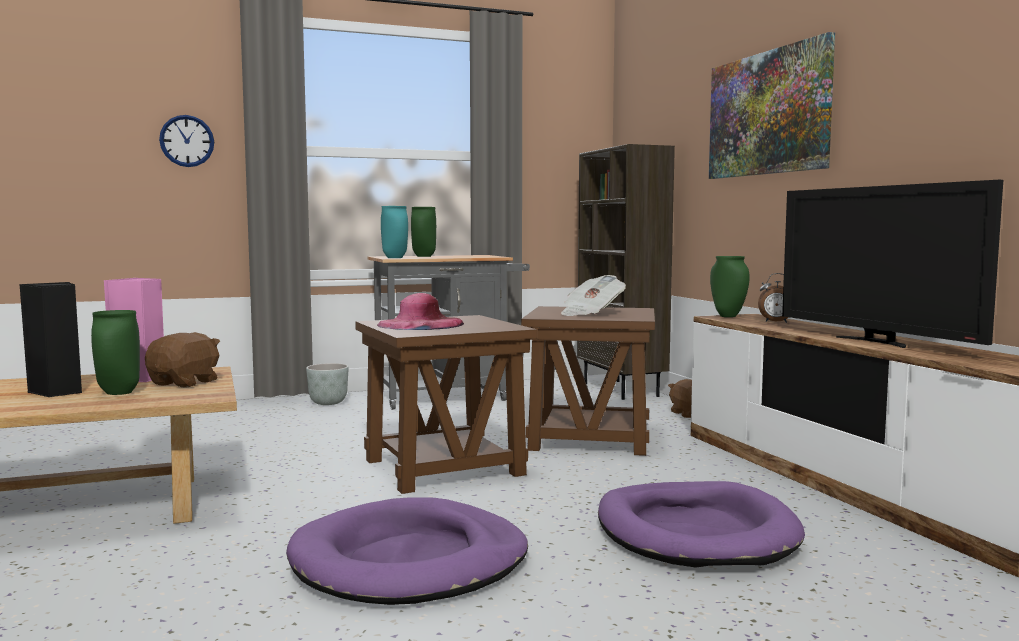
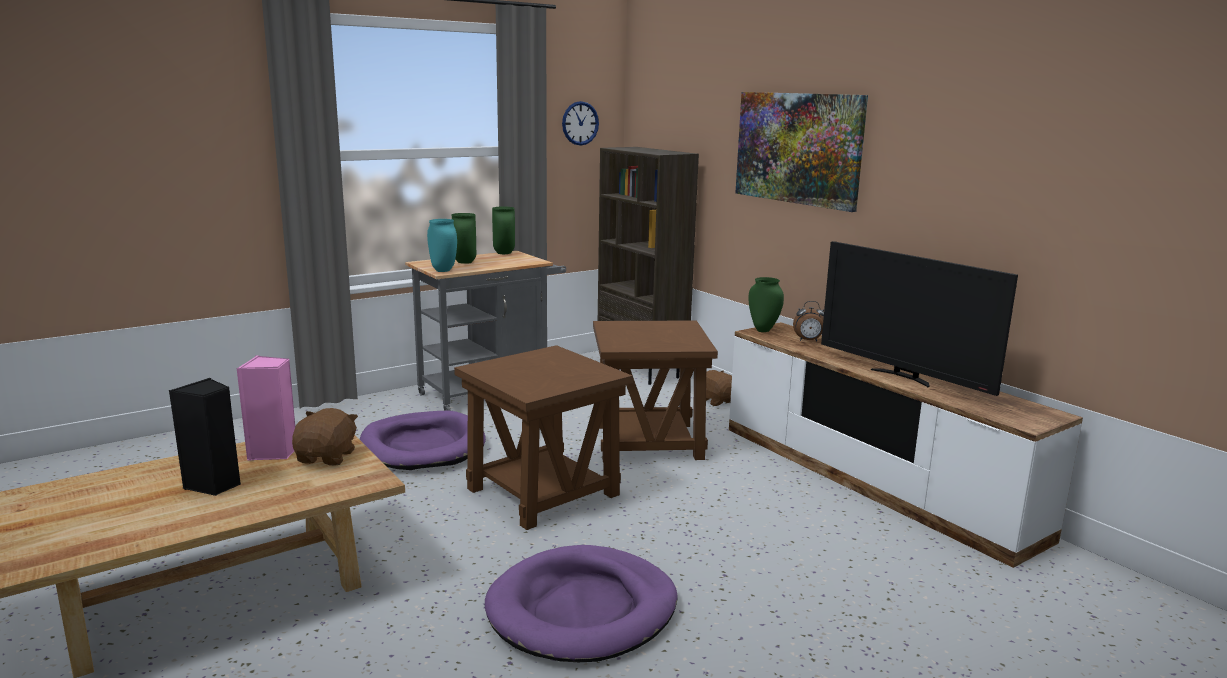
camera: 15 degrees left, 10 degrees up
green vase [91,310,140,395] -> green vase moved to [492,207,515,254]
wall clock [159,115,214,167] -> wall clock moved to [562,101,599,145]
grey planter [306,363,349,405] -> none
pink hat [377,293,464,330] -> none
newspaper [561,275,626,316] -> none
purple dog bed [598,481,805,568] -> purple dog bed moved to [360,411,486,470]

